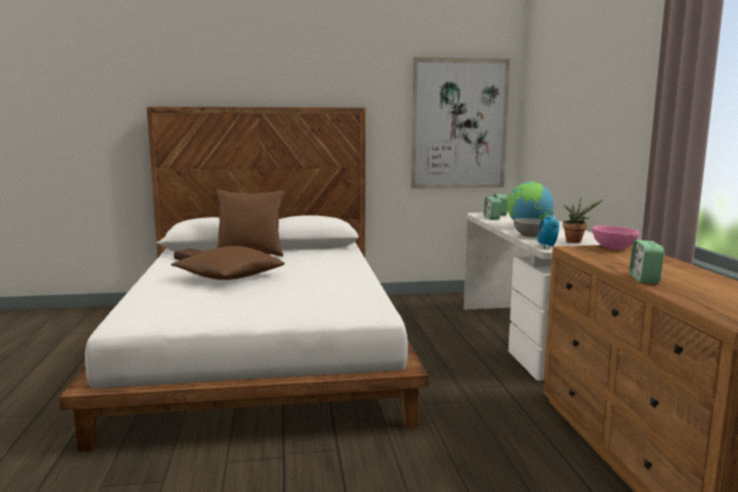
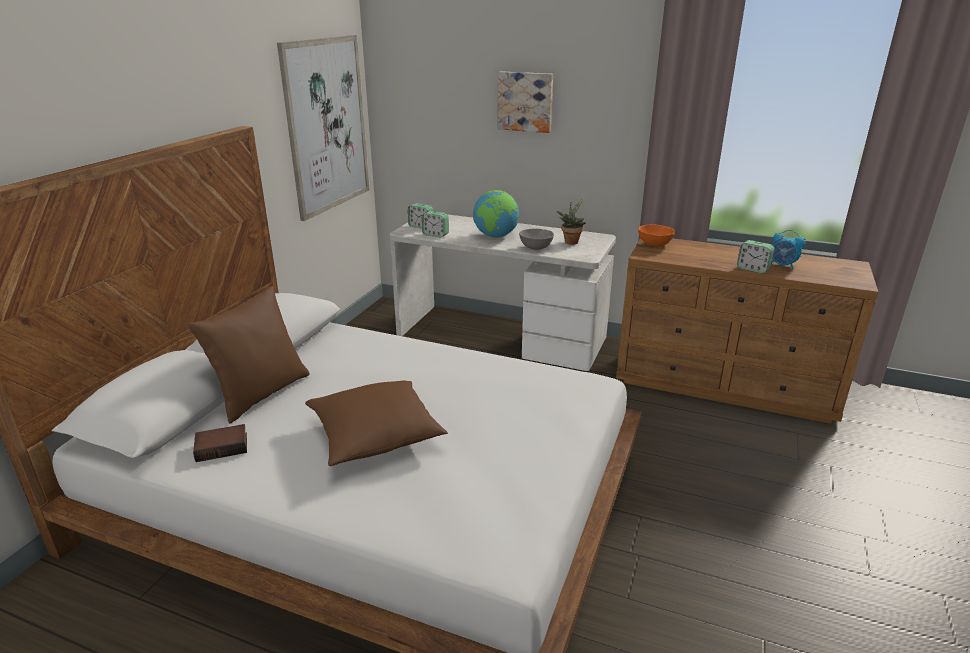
camera: 60 degrees left, 15 degrees up
alarm clock [537,211,559,249] -> alarm clock moved to [771,230,805,270]
pink bowl [592,226,639,250] -> orange bowl [638,225,675,247]
none -> picture [497,71,553,133]

